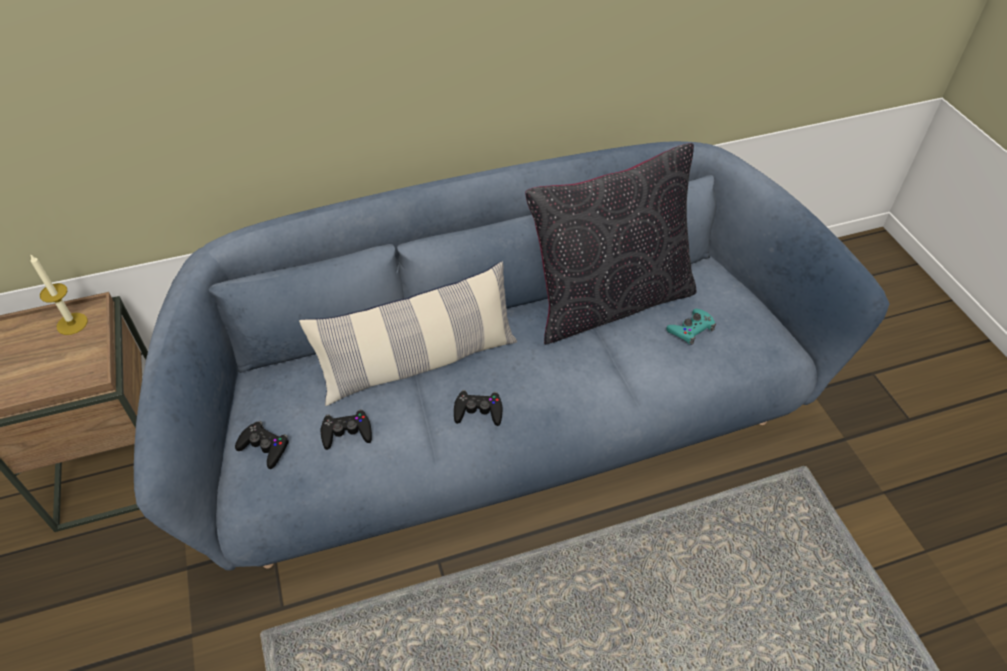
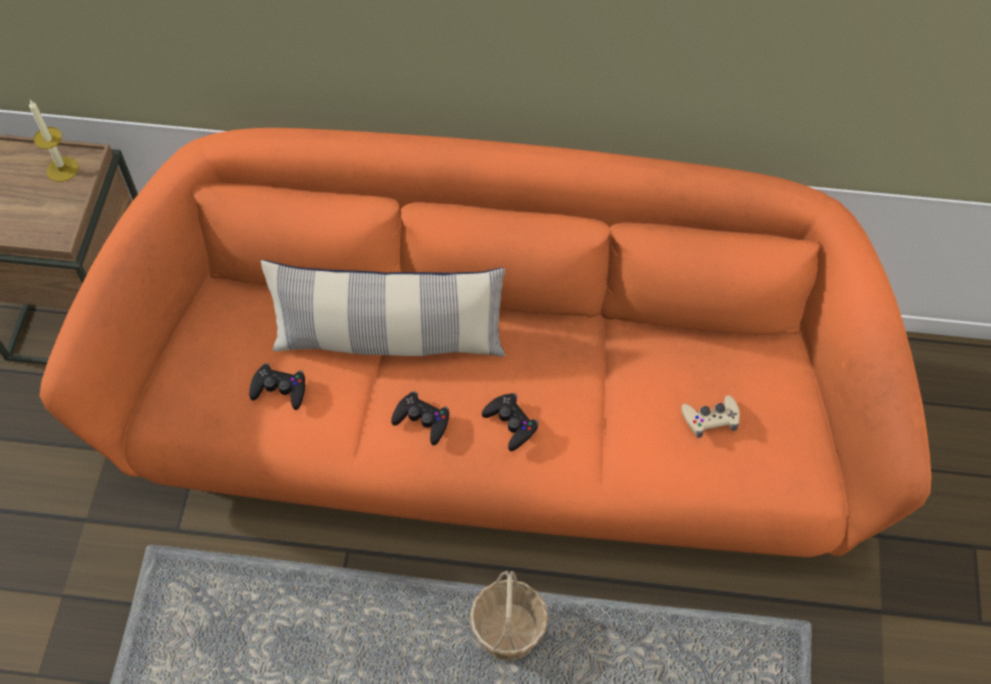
camera: 25 degrees right, 10 degrees up
blue sofa [134,141,889,570] -> orange sofa [39,128,931,557]
black game controller [235,421,289,469] -> black game controller moved to [482,393,539,451]
black pillow [525,143,697,345] -> none
turquoise game controller [666,309,716,345] -> beige game controller [681,395,740,438]
none -> basket [469,571,548,661]

